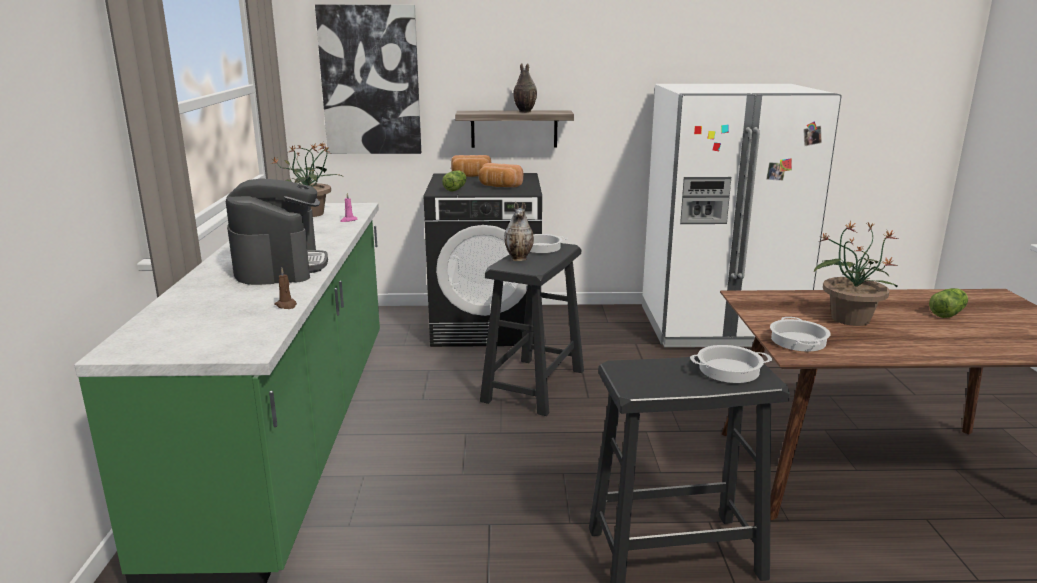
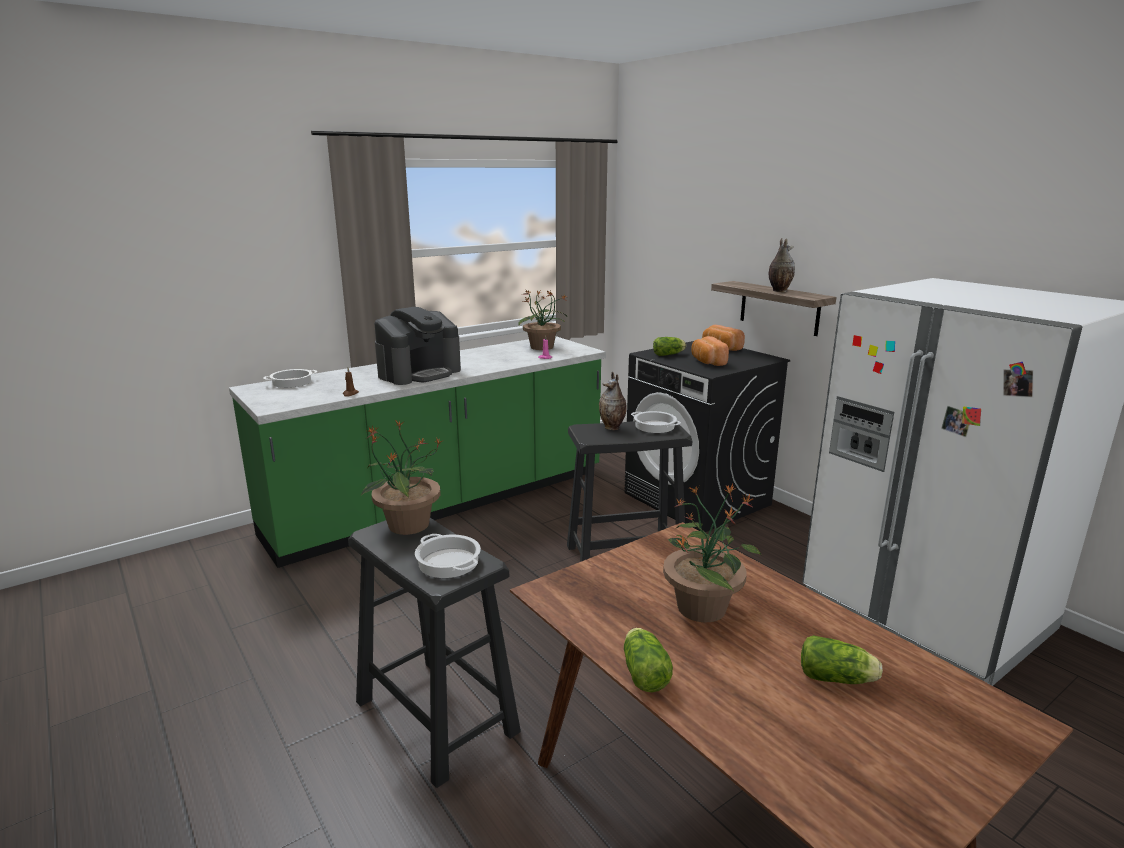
camera: 55 degrees right, 0 degrees up
picture [315,5,421,154] -> none
cooking pot [770,317,831,352] -> cooking pot moved to [263,369,317,388]
none -> potted plant [361,420,444,535]
none -> lettuce [624,628,673,692]

